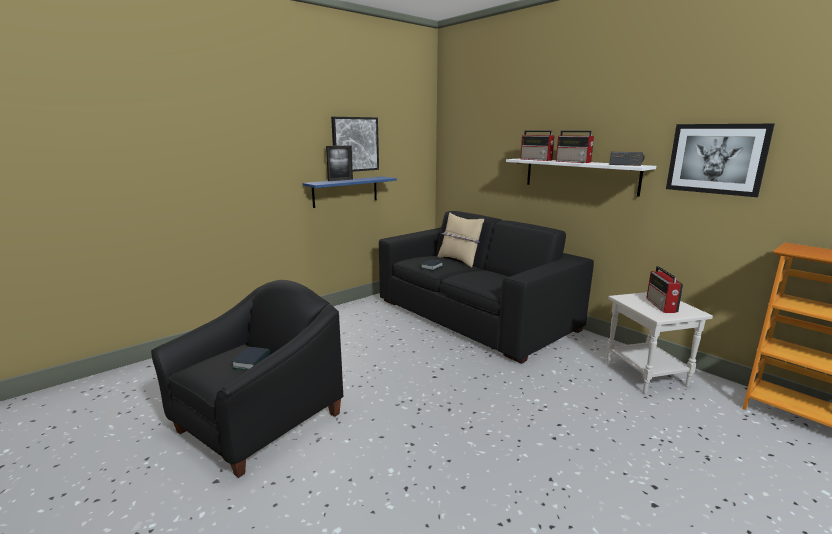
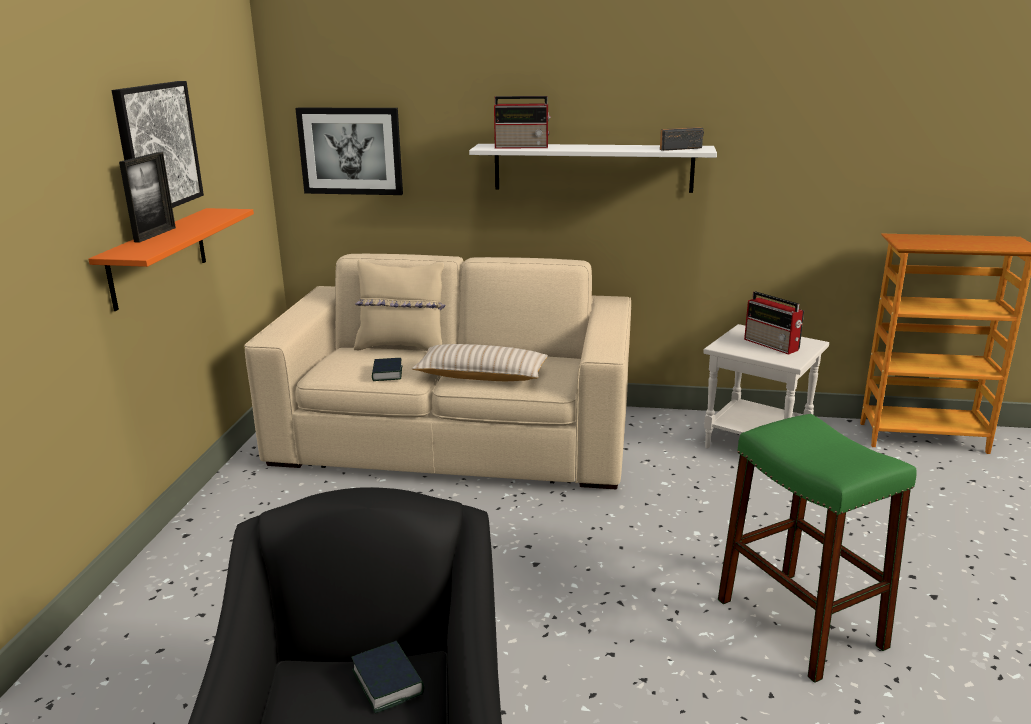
camera: 40 degrees left, 5 degrees up
blue shelf [303,176,397,208] -> orange shelf [88,208,254,311]
black sofa [379,211,594,364] -> beige sofa [244,254,631,489]
radio [556,131,594,163] -> none
picture [666,124,775,197] -> picture moved to [295,108,403,195]
none -> beige pillow [412,344,548,381]
none -> green stool [718,414,916,683]

